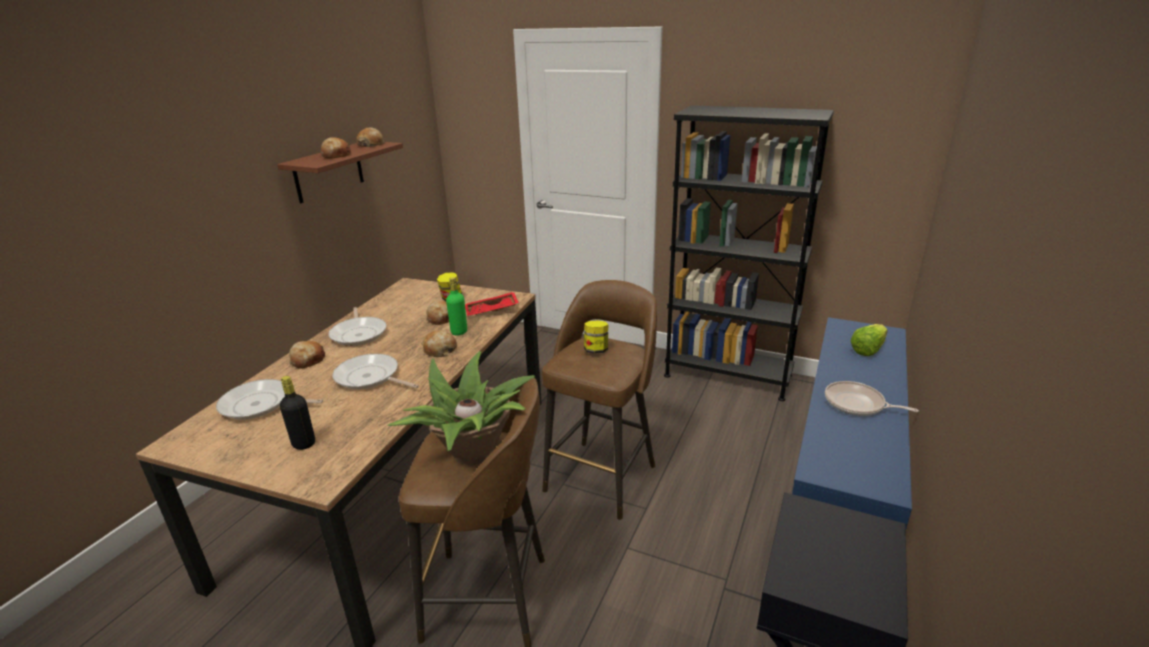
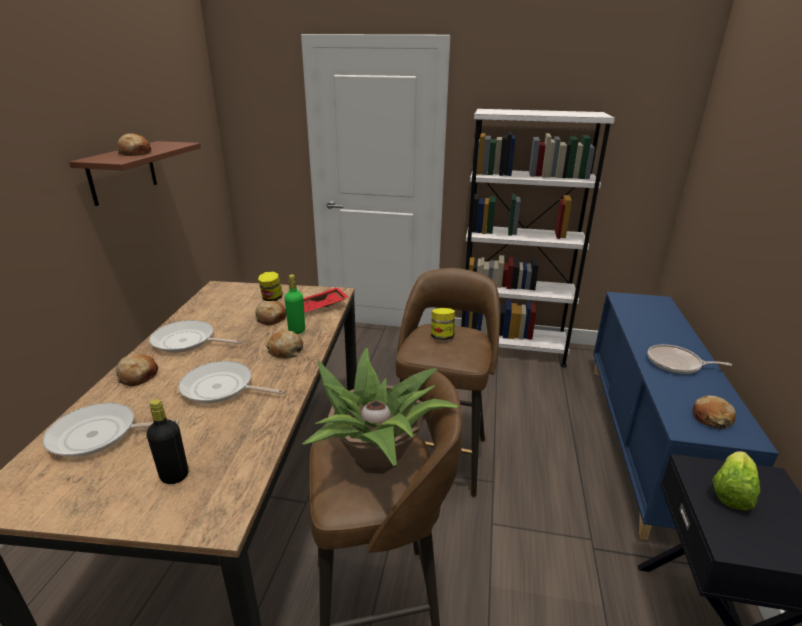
camera: 15 degrees left, 0 degrees up
frying pan [328,307,386,346] -> frying pan turned 135 degrees clockwise [149,320,242,353]
bread [356,127,385,147] -> bread moved to [693,395,736,429]
black bookcase [664,105,834,401] -> white bookcase [461,109,615,367]
lettuce [851,324,888,356] -> lettuce moved to [712,451,760,511]

